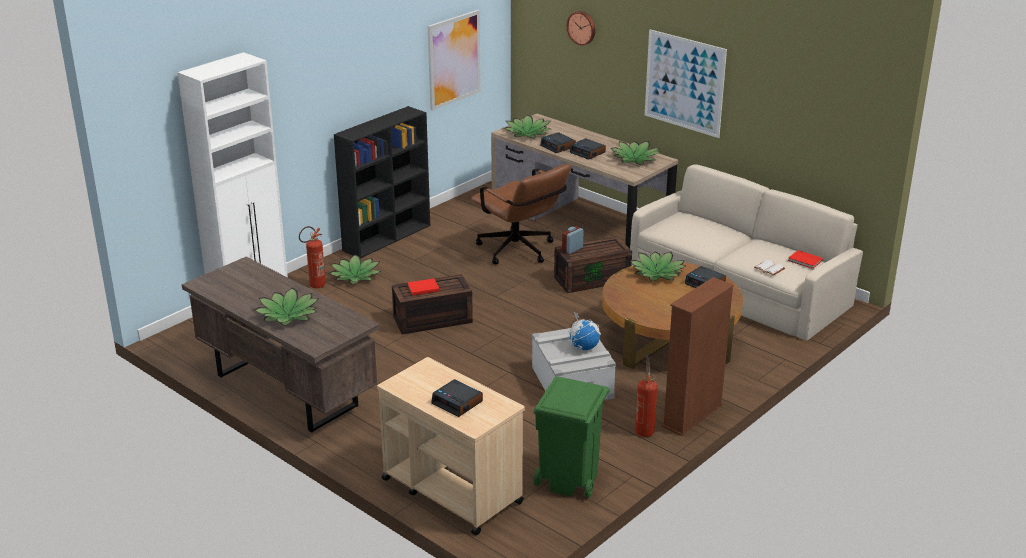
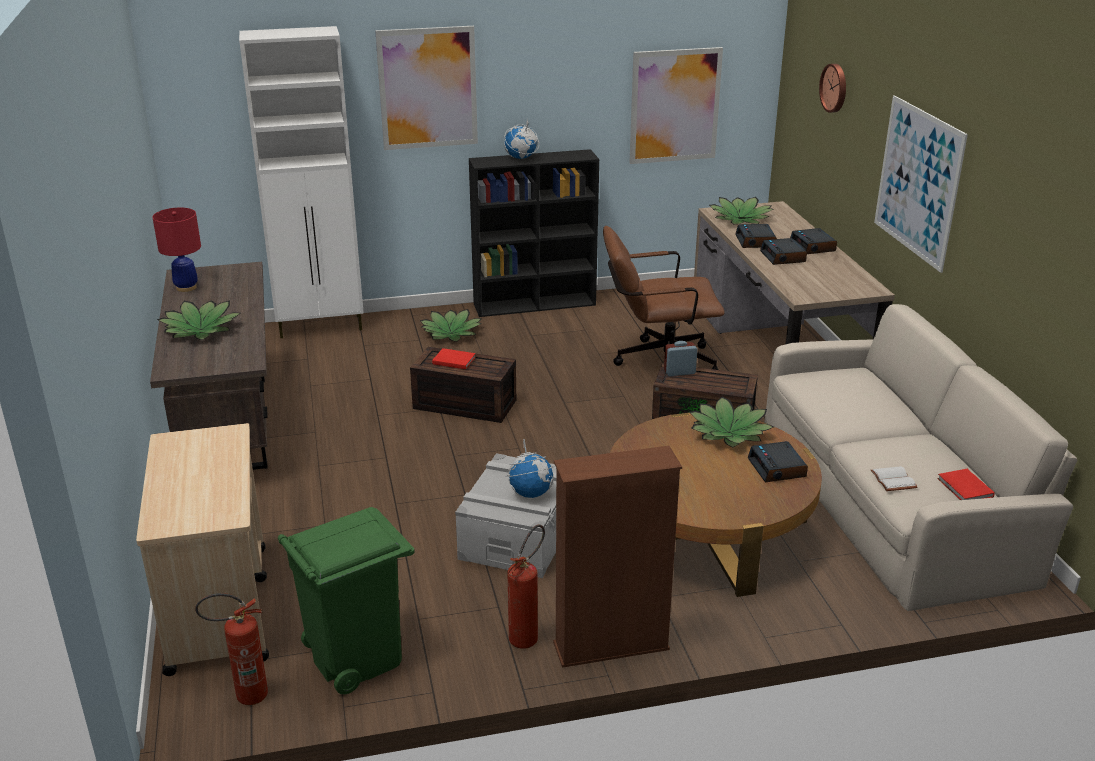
camera: 35 degrees right, 0 degrees up
fire extinguisher [299,226,326,288] -> fire extinguisher moved to [195,593,268,705]
alarm clock [431,379,483,417] -> alarm clock moved to [790,228,837,254]
brown office chair [471,164,571,265] -> brown office chair turned 90 degrees clockwise [603,226,725,370]
potted plant [611,141,660,165] -> none
none -> red table lamp [152,208,201,292]
none -> picture [375,26,478,150]
none -> globe [504,118,539,159]

